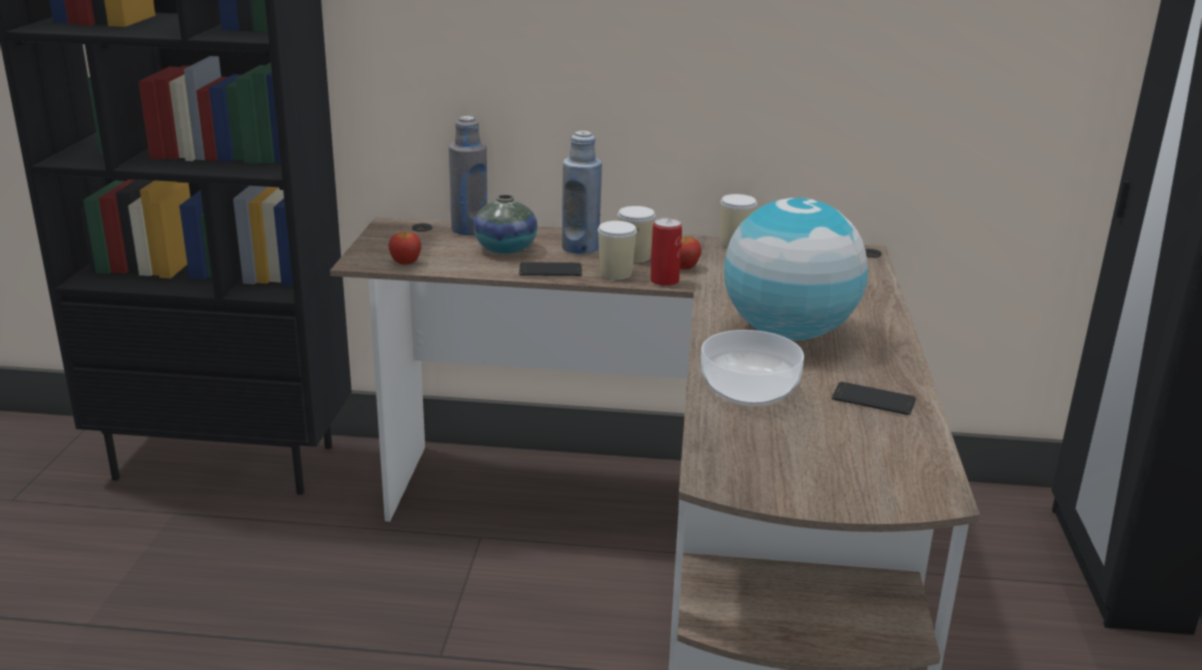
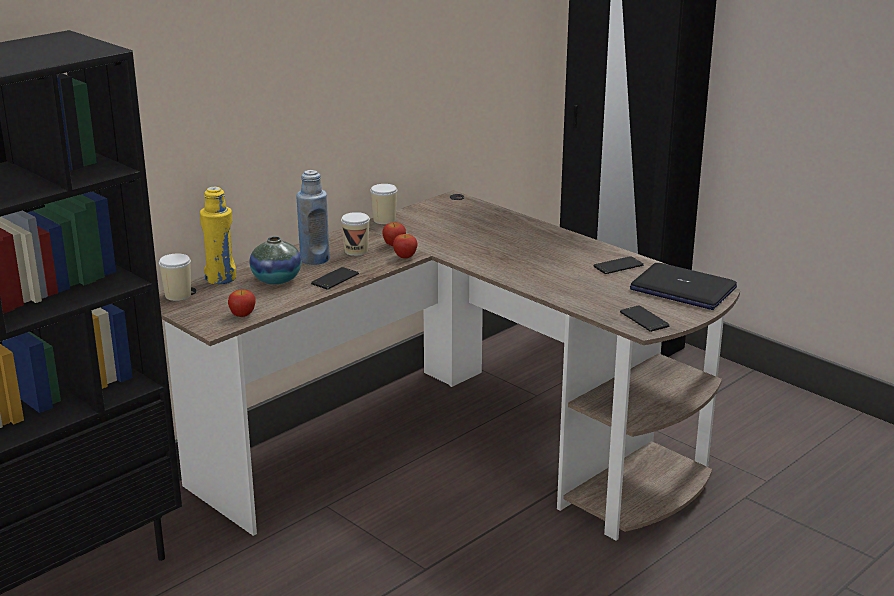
camera: 50 degrees left, 0 degrees up
grey bottle [449,116,487,235] -> yellow bottle [200,187,236,285]
cup [598,221,637,280] -> cup moved to [159,253,191,301]
can [650,218,682,286] -> apple [393,234,417,259]
bowl [701,330,804,407] -> none
globe [724,198,868,341] -> none
none -> phone [620,306,670,332]
none -> laptop [630,263,737,310]

